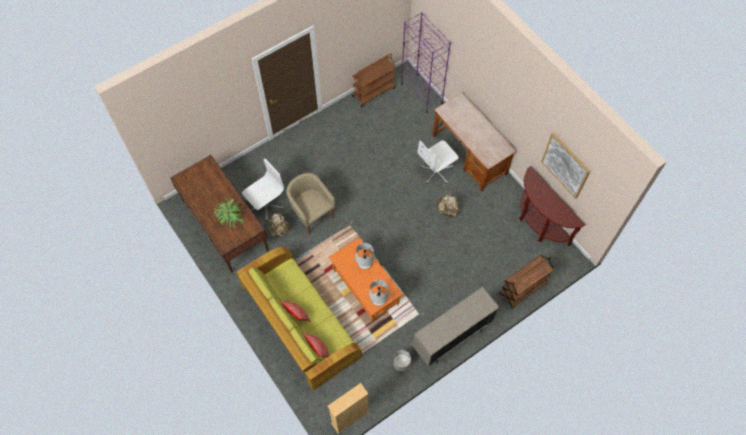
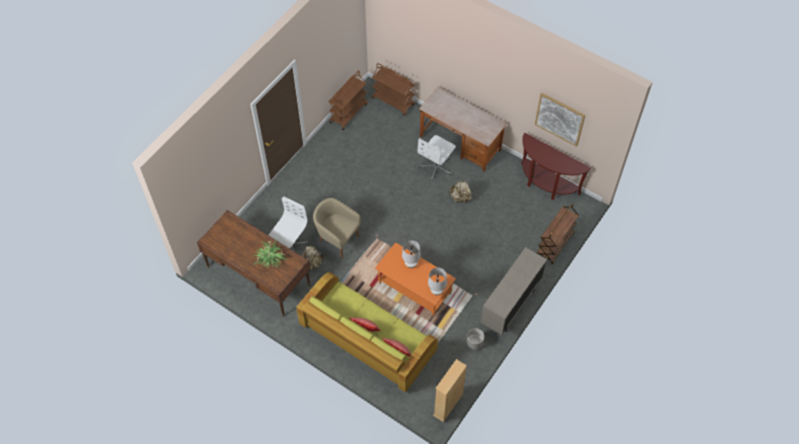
camera: 20 degrees left, 5 degrees down
purple bookcase [401,12,451,113] -> brown cart [372,63,415,116]

